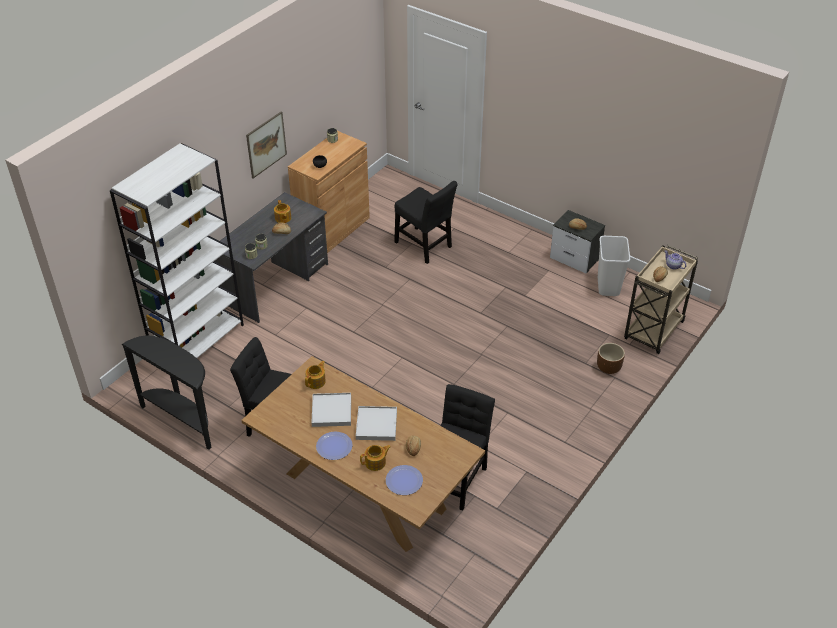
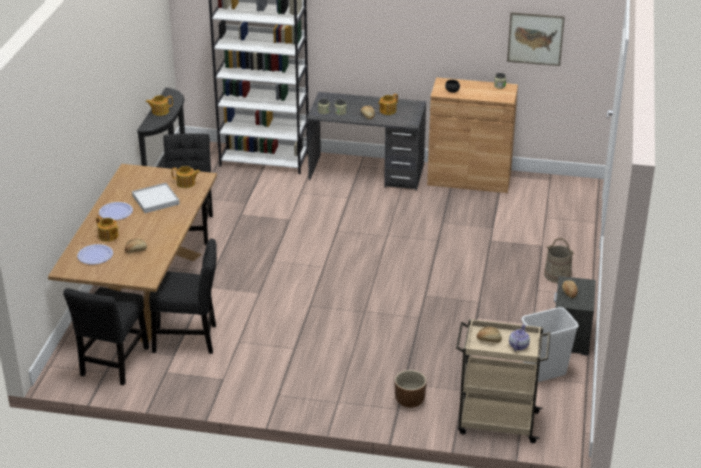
camera: 65 degrees right, 10 degrees down
picture [246,111,287,178] -> picture moved to [507,12,565,66]
white tray [356,406,397,441] -> none
black chair [394,181,458,264] -> black chair moved to [63,287,149,385]
none -> teapot [146,95,173,116]
none -> beige bucket [544,238,574,283]

